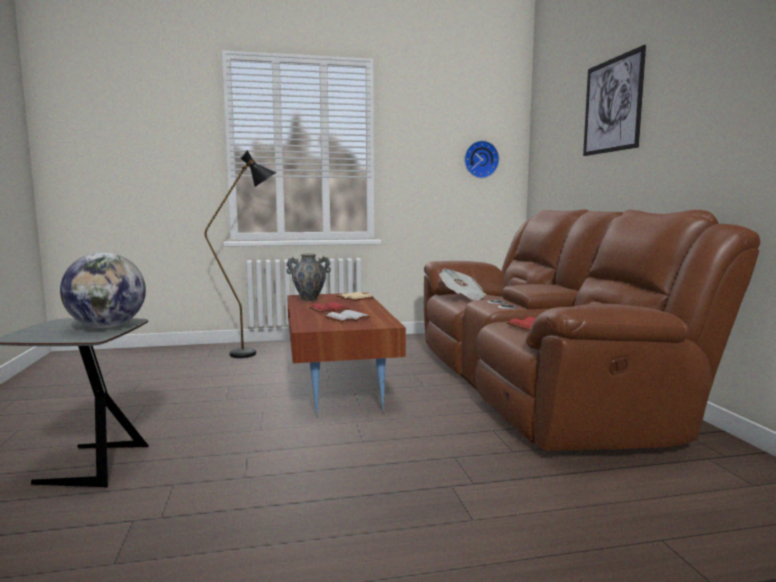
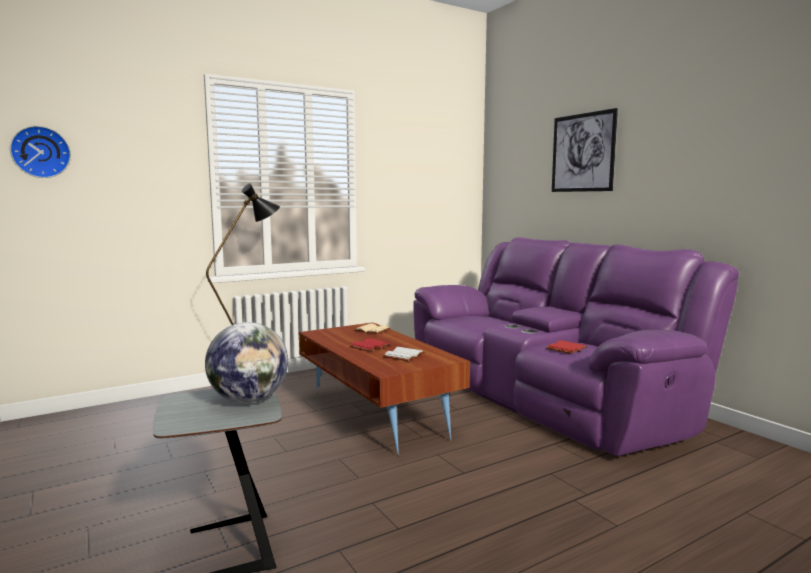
camera: 20 degrees left, 0 degrees up
vase [286,254,331,301] -> none
brown sofa [424,210,760,451] -> purple sofa [413,237,739,456]
newspaper [439,269,487,301] -> none
wall clock [464,140,499,178] -> wall clock moved to [10,126,71,178]

